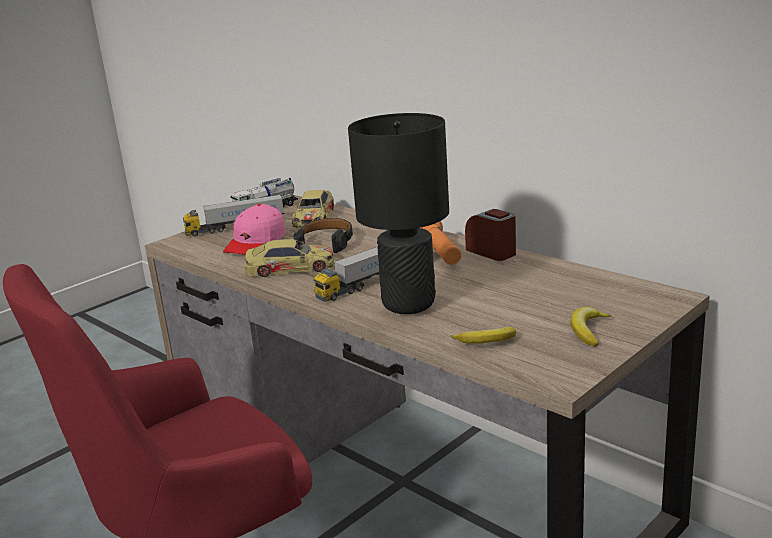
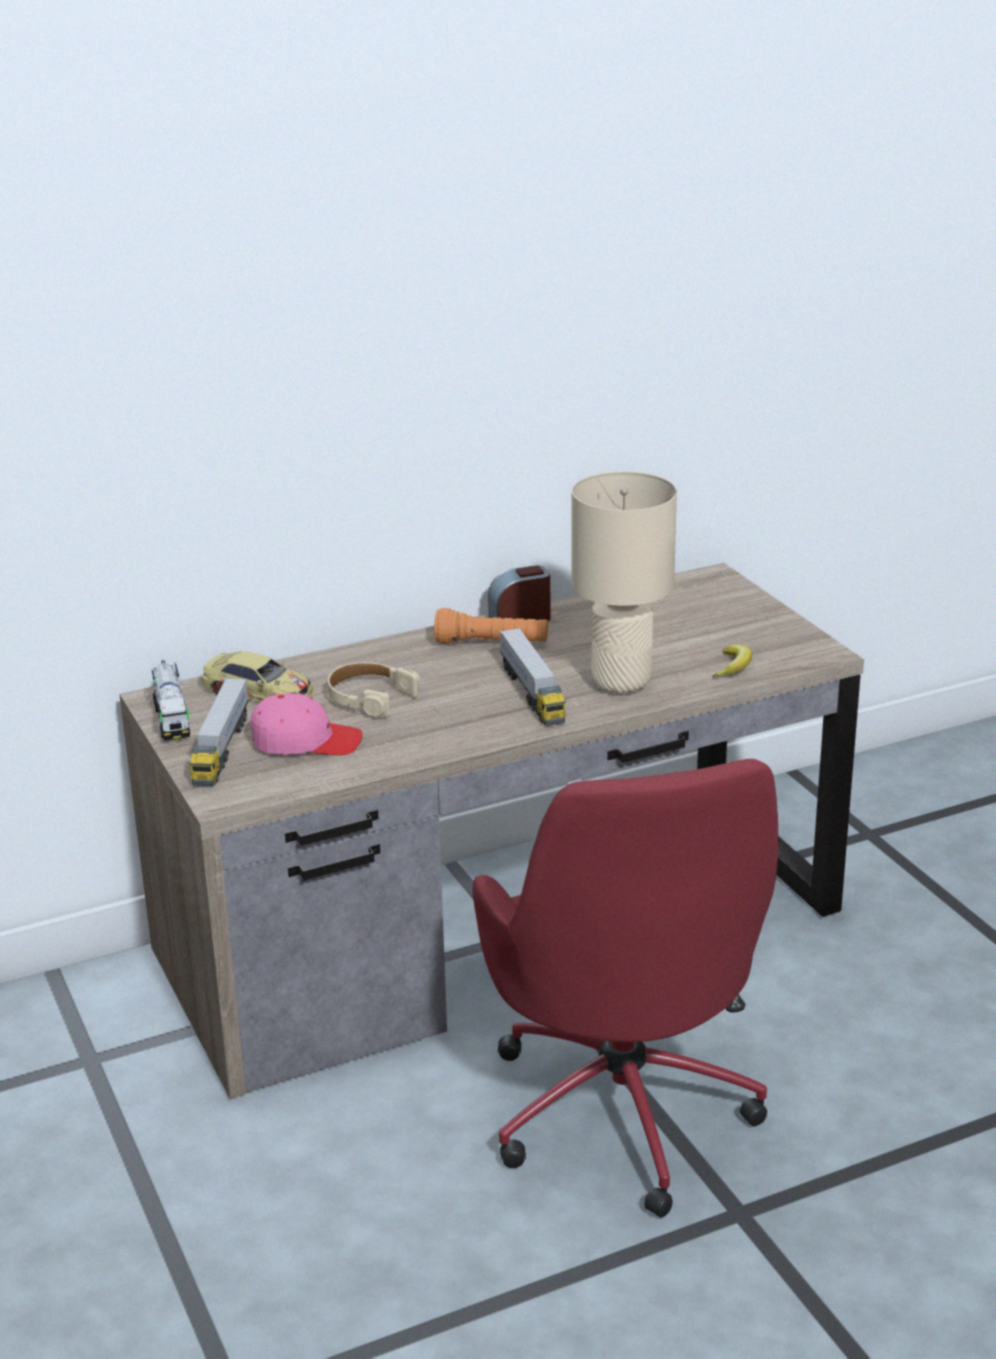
camera: 70 degrees left, 5 degrees up
pink cap [223,204,286,255] -> pink cap turned 45 degrees counterclockwise [251,693,362,755]
toy car [244,239,335,277] -> none
black headphones [293,218,353,253] -> beige headphones [328,662,420,718]
black table lamp [348,113,449,314] -> beige table lamp [572,471,677,693]
banana [571,307,612,347] -> none

